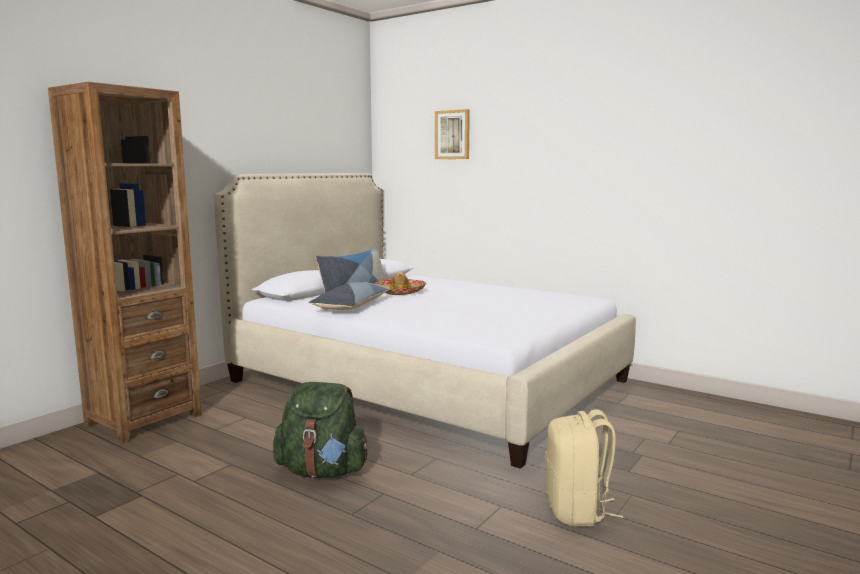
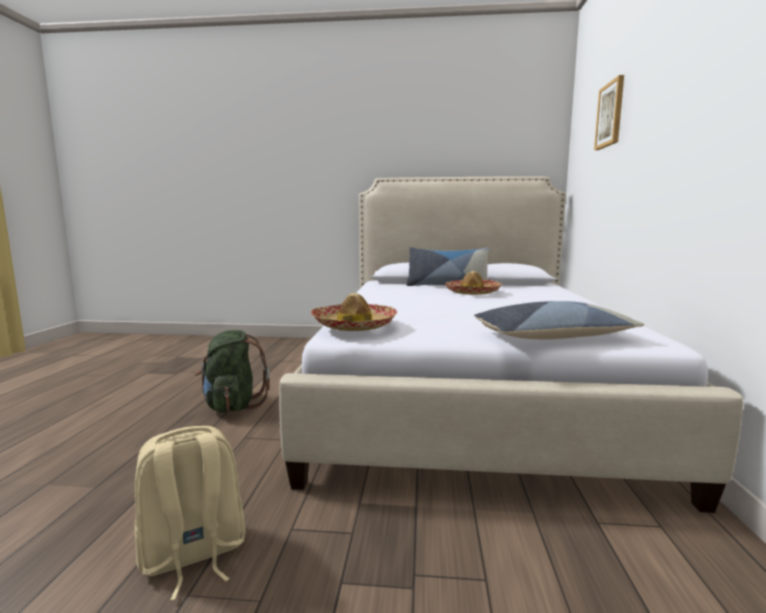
camera: 60 degrees right, 0 degrees up
brown bookcase [48,82,202,443] -> none
pillow [309,282,391,310] -> pillow moved to [474,301,644,339]
none -> hat [311,293,397,331]

